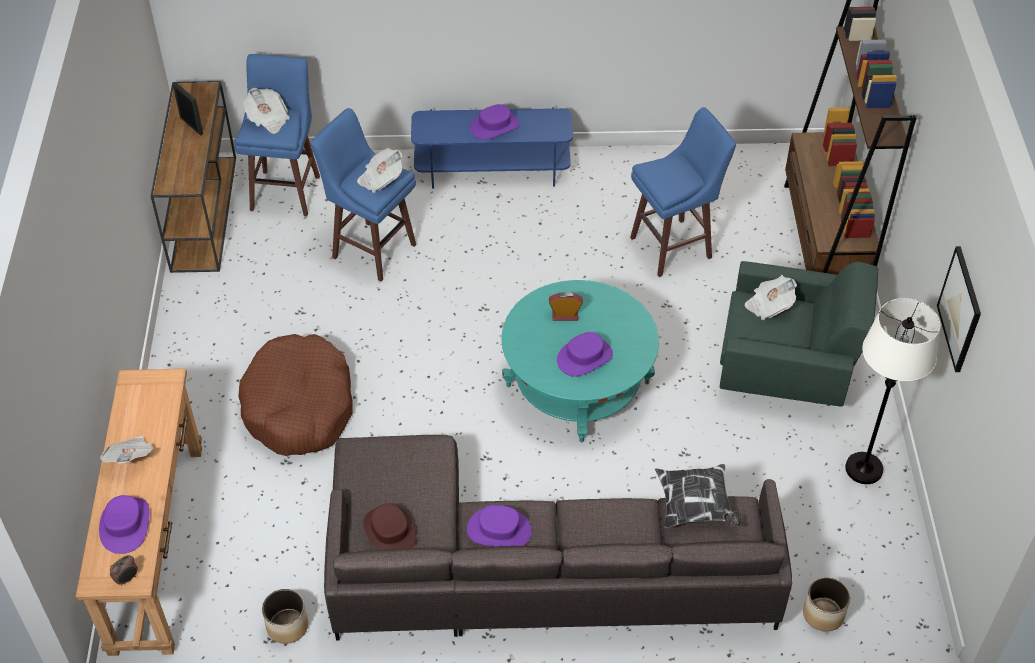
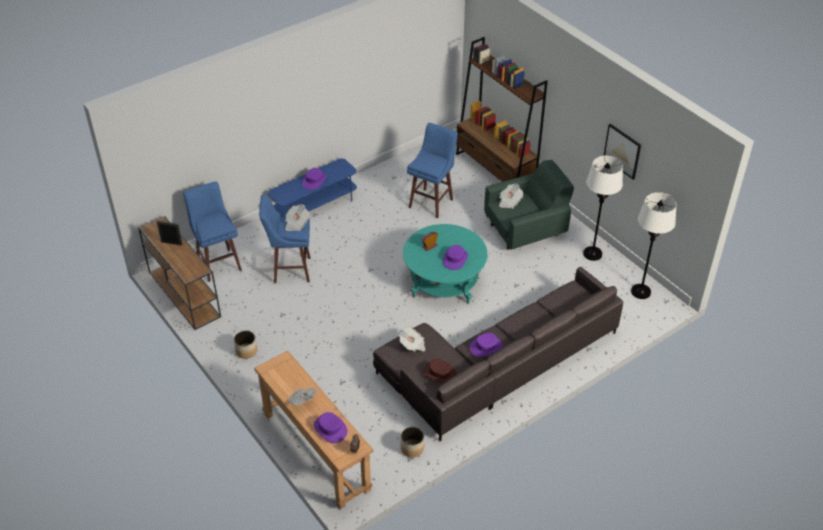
camera: 35 degrees left, 5 degrees down
brown dog bed [238,334,352,456] -> none
newspaper [243,88,290,134] -> newspaper moved to [398,327,425,352]
pillow [655,464,741,528] -> none
planter [803,577,850,632] -> planter moved to [234,331,257,359]
none -> white floor lamp [631,192,677,299]

